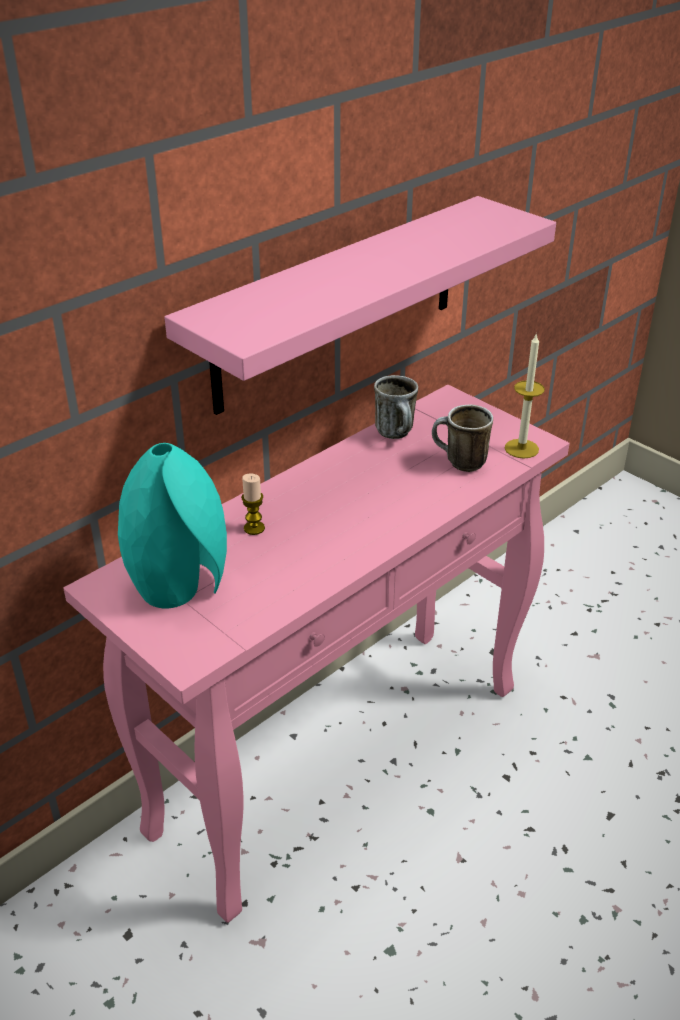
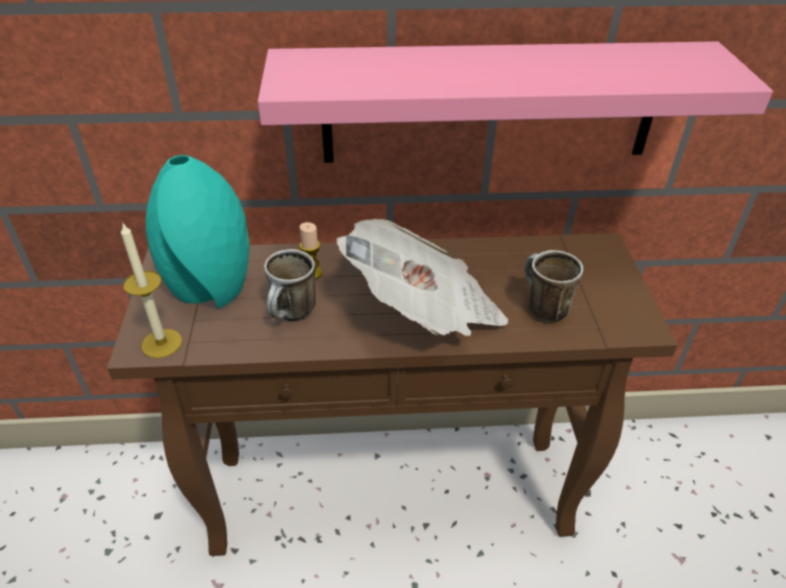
camera: 40 degrees right, 5 degrees up
pink console table [63,385,570,923] -> brown console table [107,233,678,556]
mug [374,375,418,439] -> mug moved to [264,249,316,321]
candle [505,333,545,459] -> candle moved to [121,224,182,358]
none -> newspaper [337,219,508,336]

